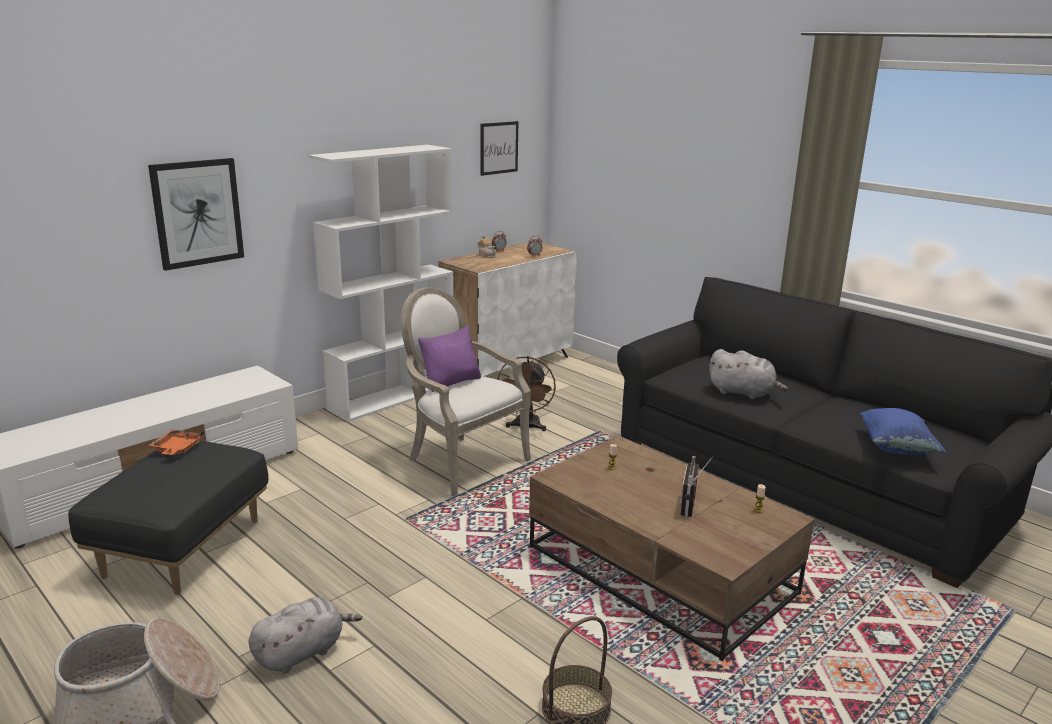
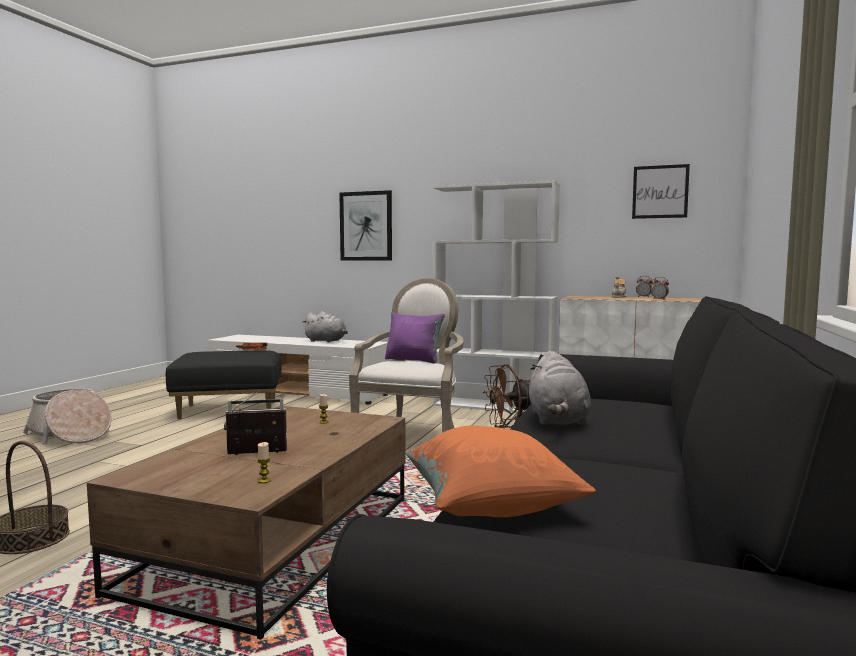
camera: 65 degrees right, 15 degrees down
grey plush toy [248,597,362,673] -> grey plush toy moved to [302,311,348,343]
blue pillow [860,408,946,455] -> orange pillow [406,425,596,517]

